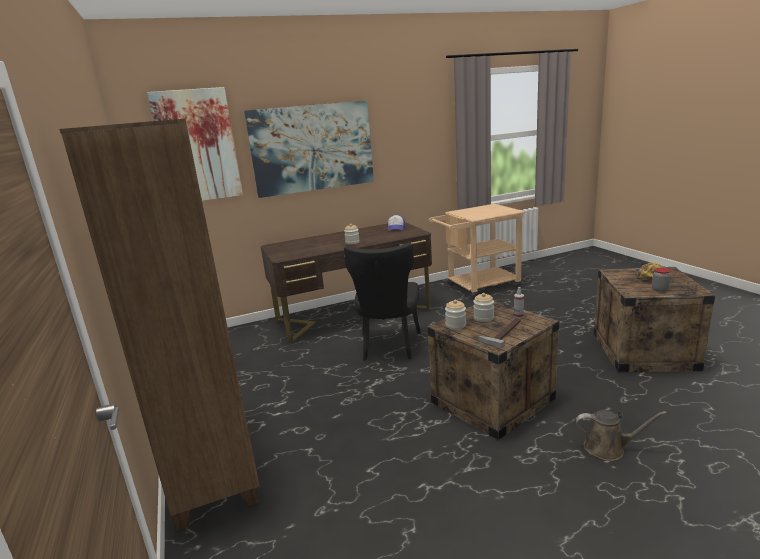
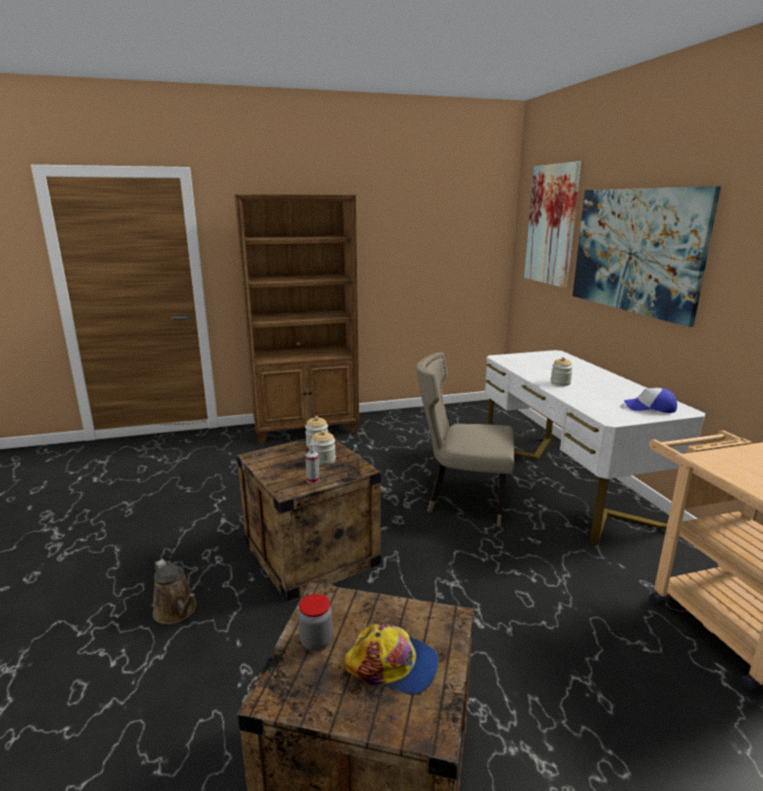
camera: 95 degrees right, 0 degrees up
brown desk [261,223,432,343] -> white desk [485,350,705,546]
black chair [344,242,421,360] -> beige chair [416,352,514,526]
hammer [479,318,521,348] -> none
brown watering can [576,410,667,461] -> brown watering can turned 60 degrees counterclockwise [152,559,196,624]

